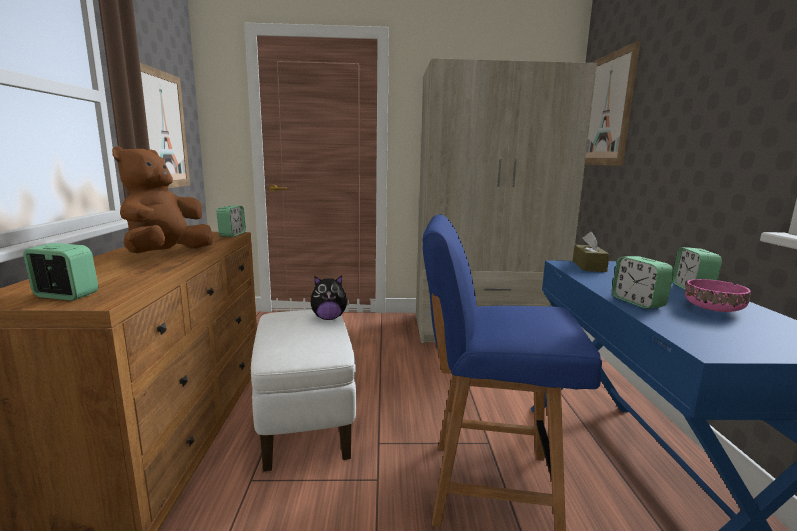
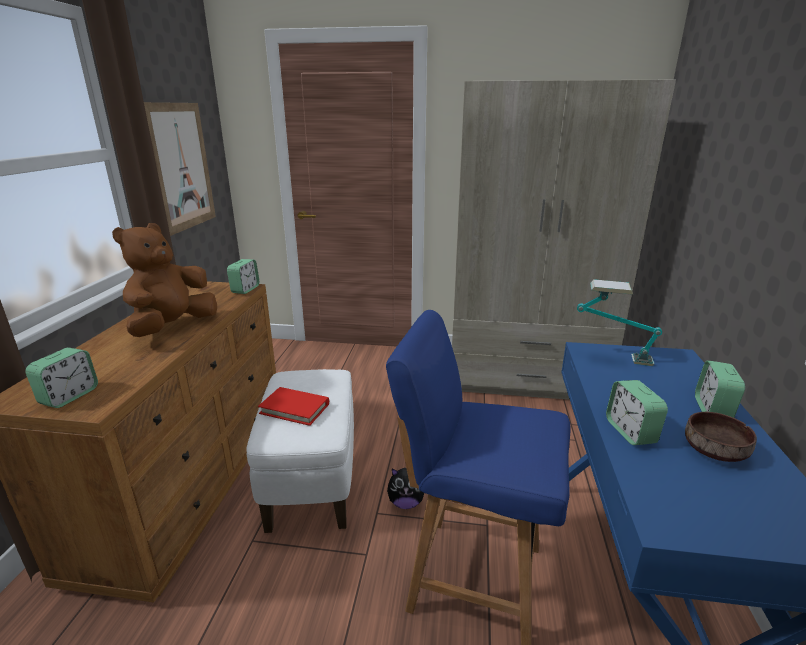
camera: 10 degrees right, 10 degrees up
alarm clock [23,243,98,301] -> alarm clock turned 90 degrees clockwise [25,348,98,408]
plush toy [311,276,349,320] -> plush toy moved to [387,468,424,509]
brown tissue box [573,232,610,272] -> table lamp [577,279,662,366]
picture [585,41,640,166] -> none
pink bowl [685,279,751,312] -> brown bowl [685,412,757,462]
none -> red book [258,387,329,426]

